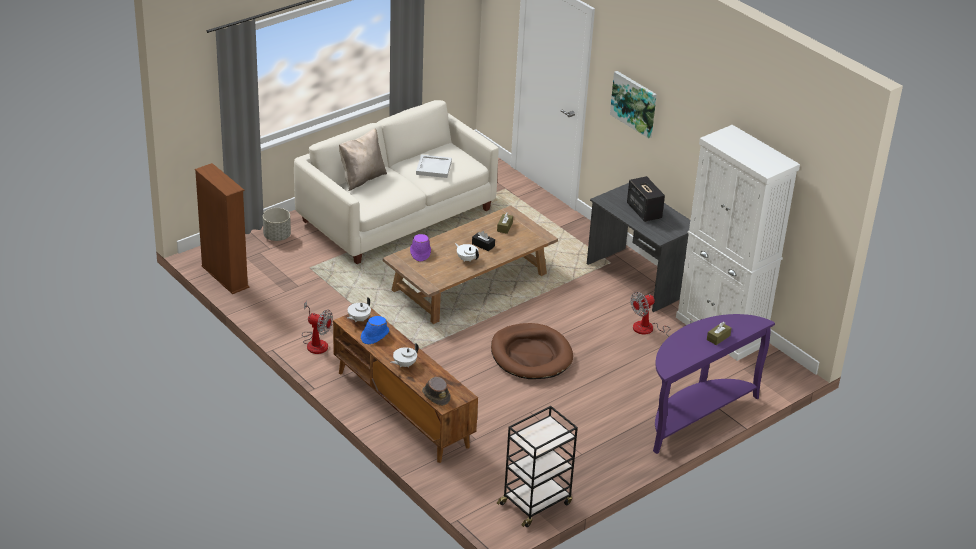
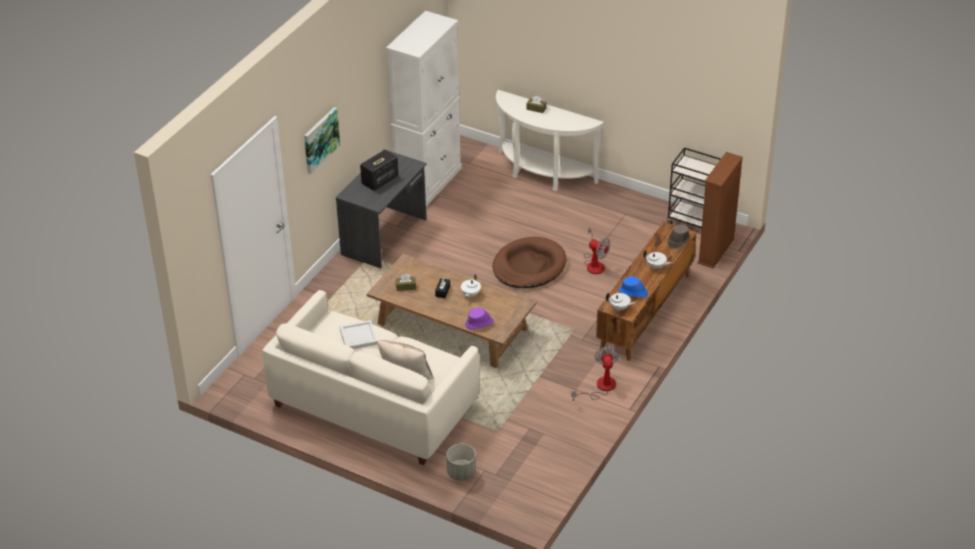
camera: 110 degrees left, 5 degrees up
brown bookcase [195,163,249,294] -> brown bookcase moved to [697,152,743,269]
fan [630,292,694,337] -> fan moved to [584,227,610,274]
purple console table [653,314,775,454] -> white console table [496,90,604,191]

